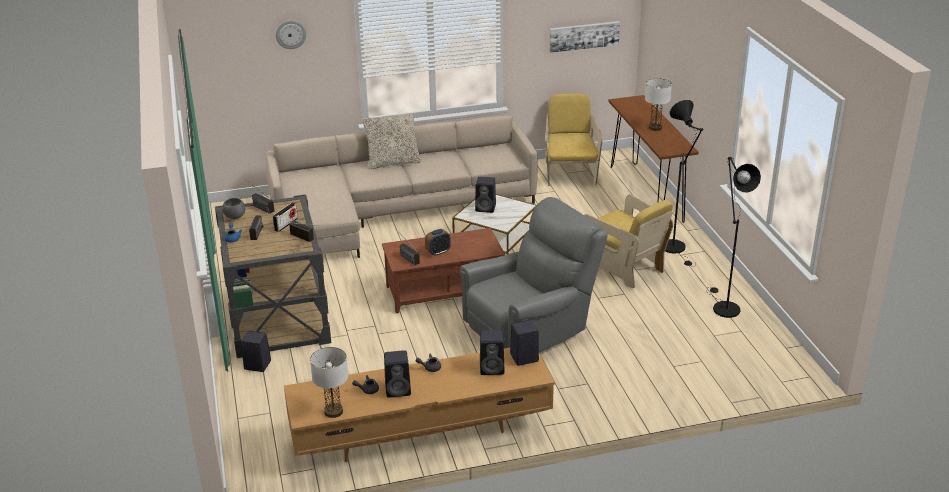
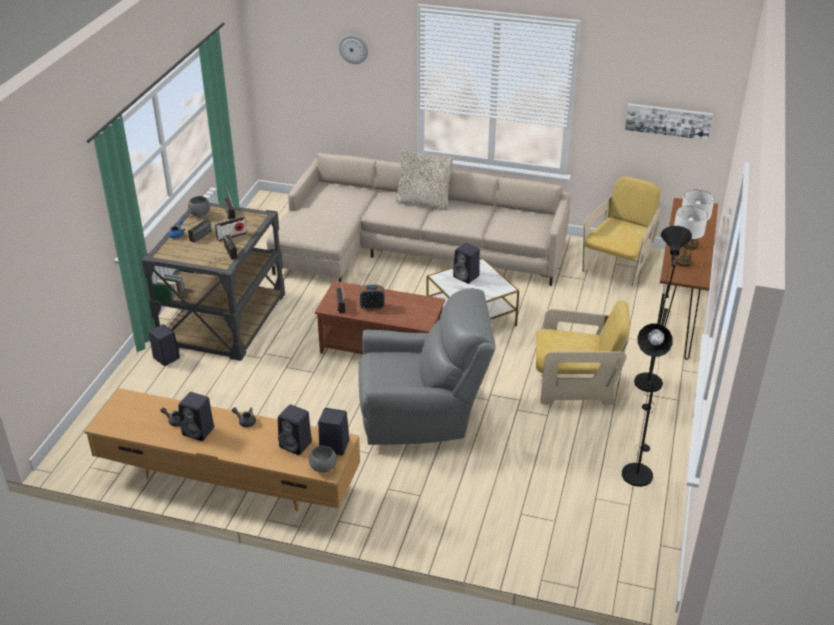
camera: 30 degrees right, 5 degrees up
table lamp [310,347,348,418] -> table lamp moved to [674,206,708,267]
yellow armchair [584,194,674,288] -> yellow armchair turned 75 degrees counterclockwise [536,300,630,405]
none -> grey bowl [309,446,337,473]

